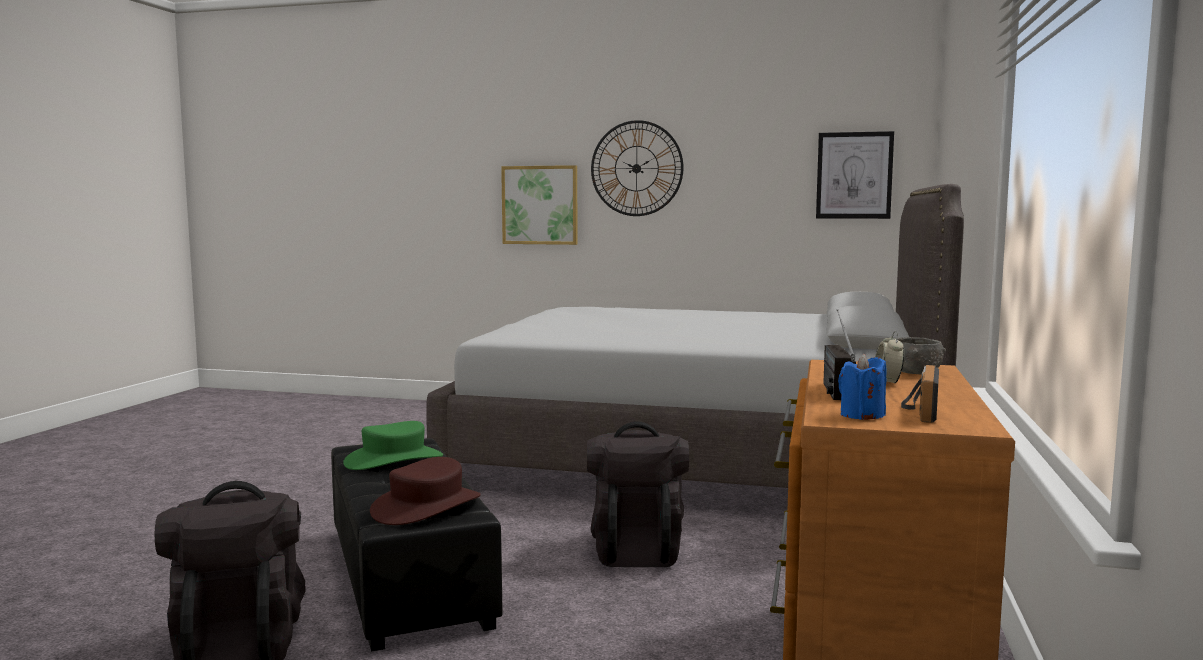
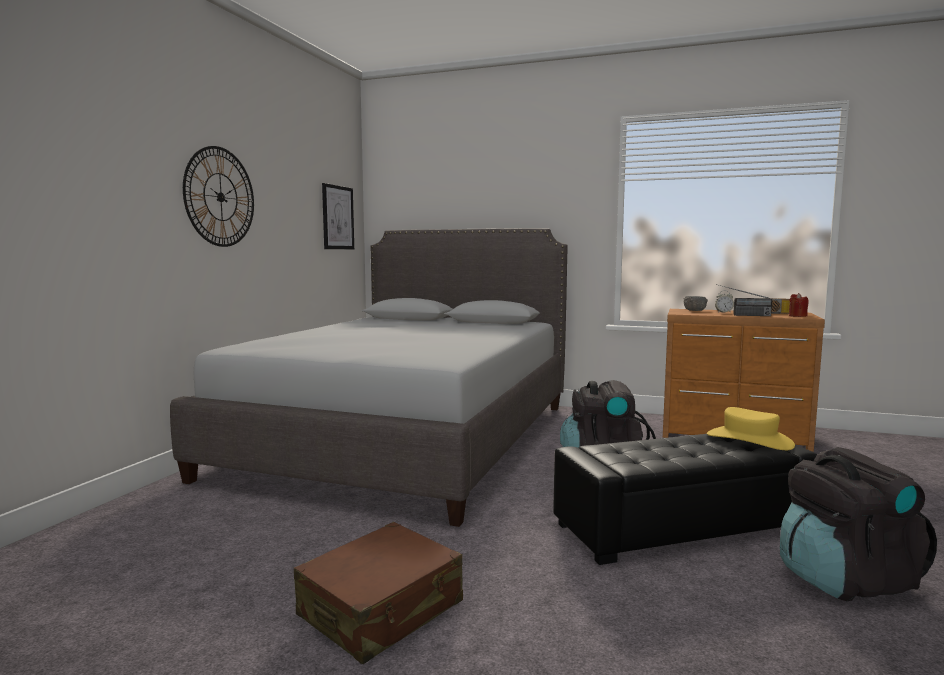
camera: 85 degrees left, 0 degrees up
green hat [343,421,443,470] -> none
brown hat [370,457,481,525] -> yellow hat [707,407,795,450]
picture [501,165,578,245] -> none
blue candle [838,354,887,420] -> red candle [789,293,808,317]
none -> brown suitcase [294,522,463,664]

